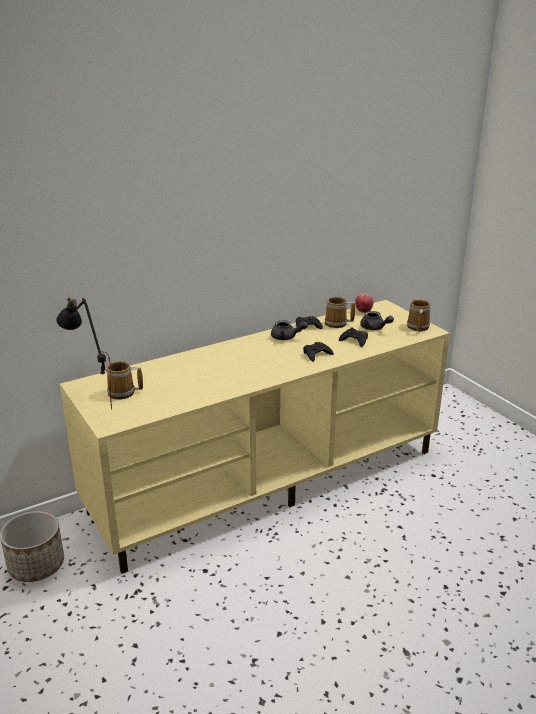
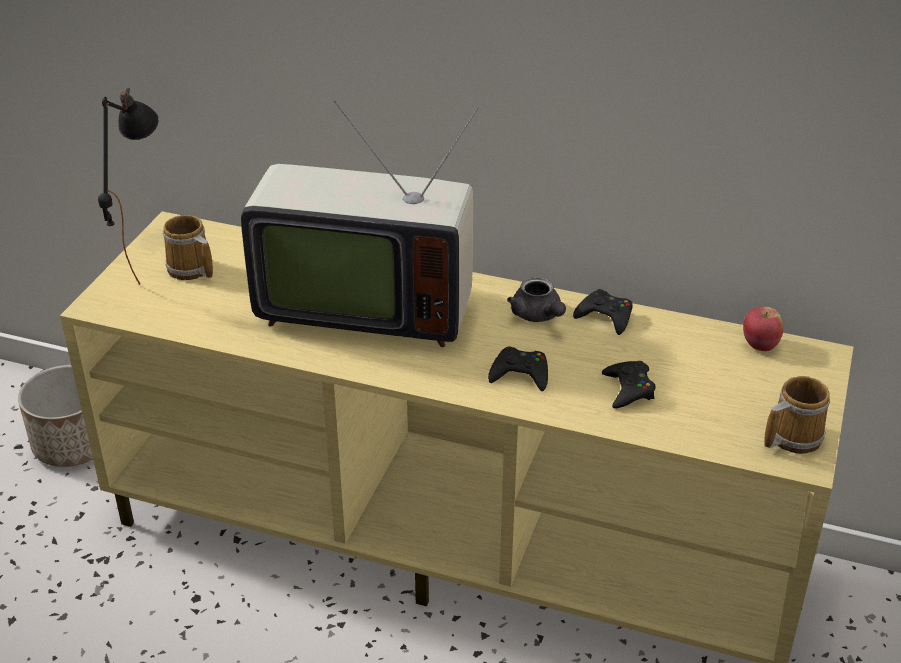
camera: 50 degrees right, 10 degrees up
mug [325,297,355,328] -> none
grey teapot [360,311,394,330] -> none
none -> television [241,100,479,347]

